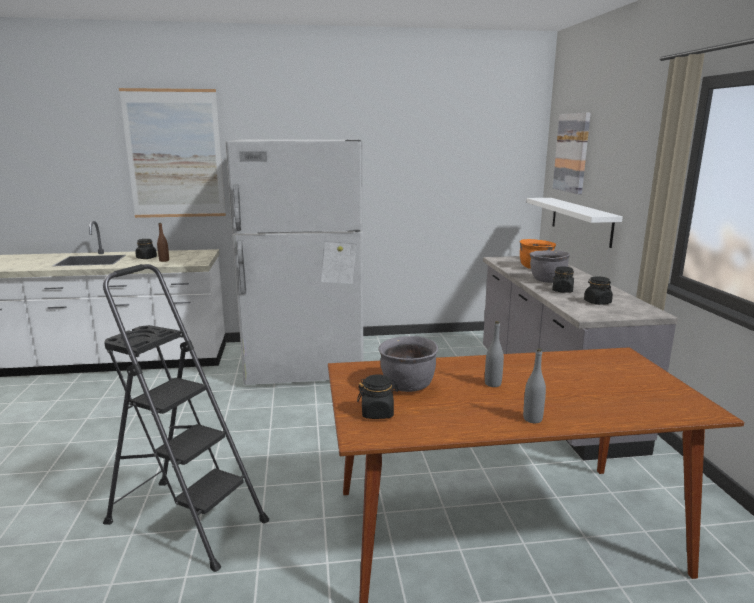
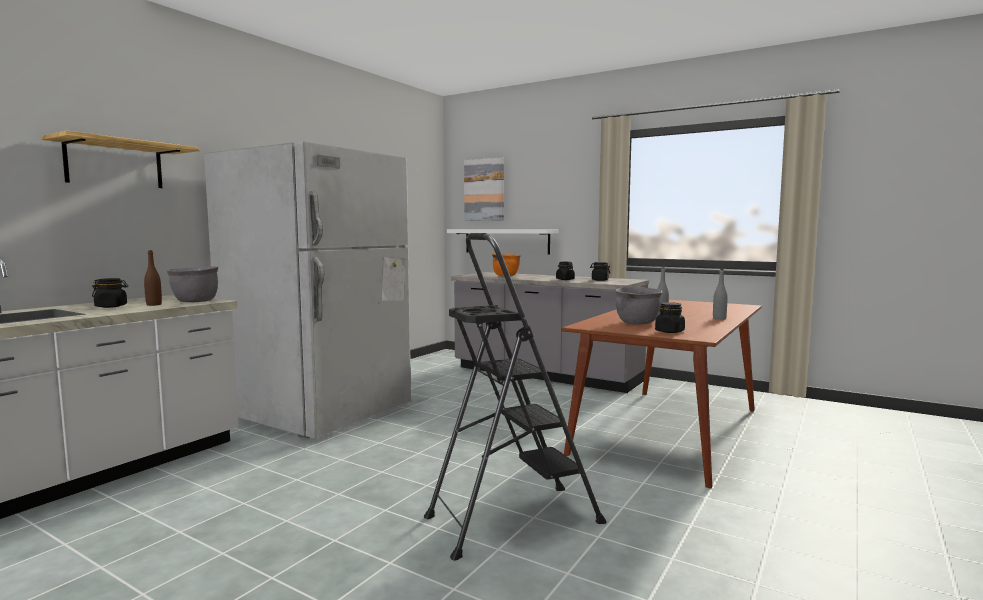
camera: 50 degrees left, 10 degrees down
picture [119,88,226,218] -> shelf [42,131,200,188]
grey cooking pot [530,250,570,283] -> grey cooking pot moved to [167,266,218,302]

